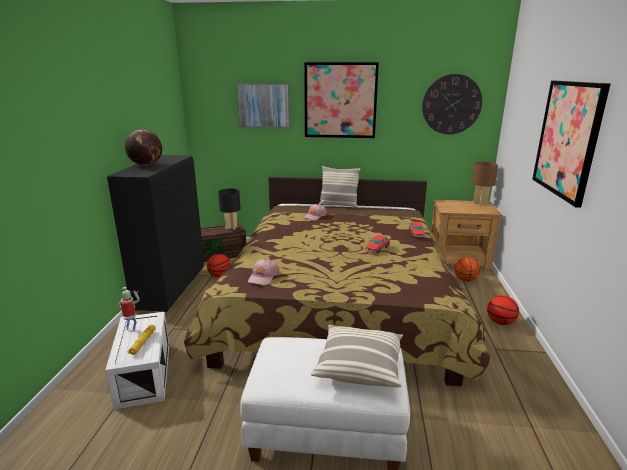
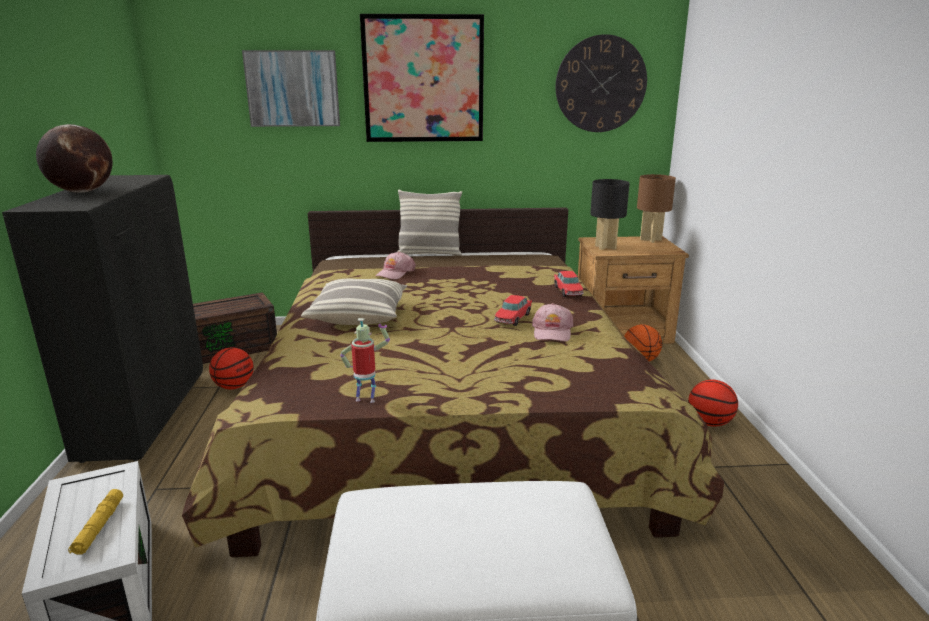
camera: 10 degrees left, 0 degrees up
toy robot [118,287,140,332] -> toy robot moved to [340,318,390,403]
black table lamp [218,188,241,230] -> black table lamp moved to [590,179,630,250]
pink cap [248,259,279,285] -> pink cap moved to [532,303,573,341]
pillow [311,325,403,387] -> pillow moved to [301,279,407,325]
picture [532,81,610,208] -> none

